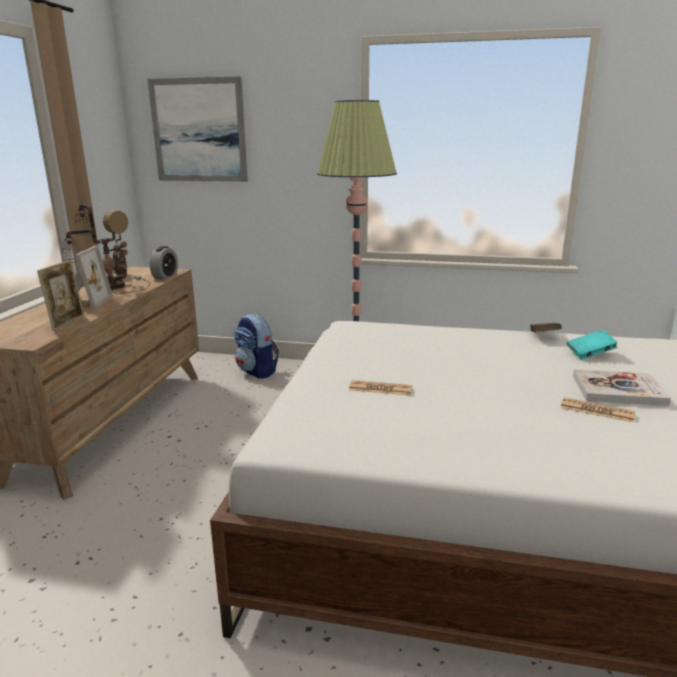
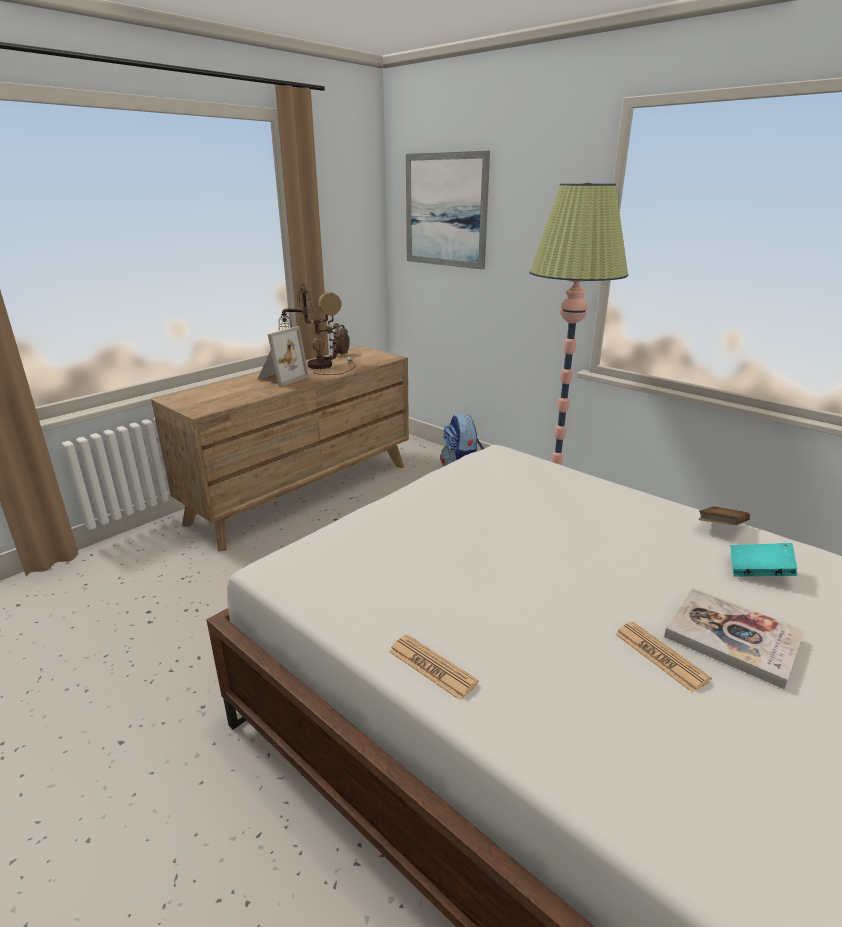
camera: 30 degrees right, 5 degrees up
picture frame [37,260,84,331] -> none
alarm clock [150,246,178,279] -> none
newspaper [349,380,412,396] -> newspaper moved to [389,635,479,700]

